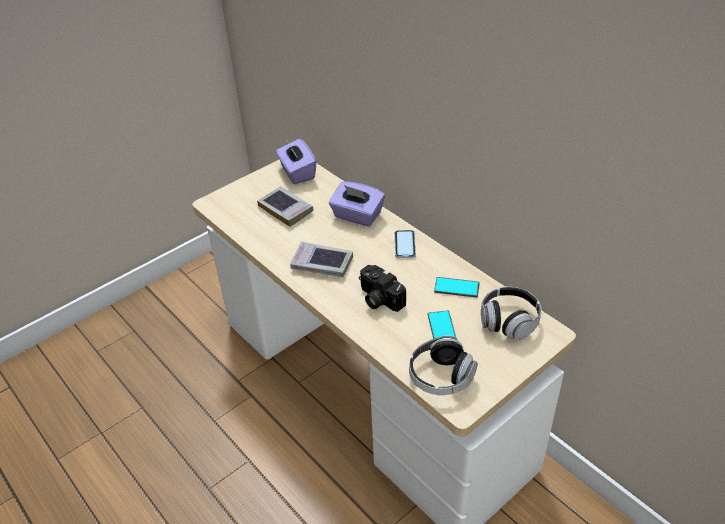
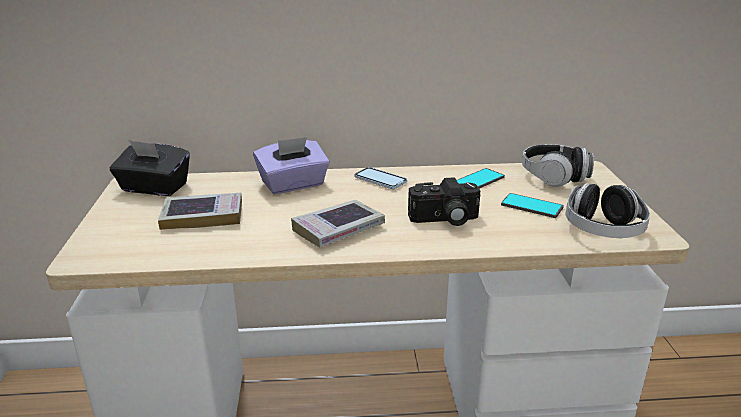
camera: 55 degrees left, 15 degrees down
purple tissue box [276,139,316,184] -> black tissue box [110,140,190,196]

